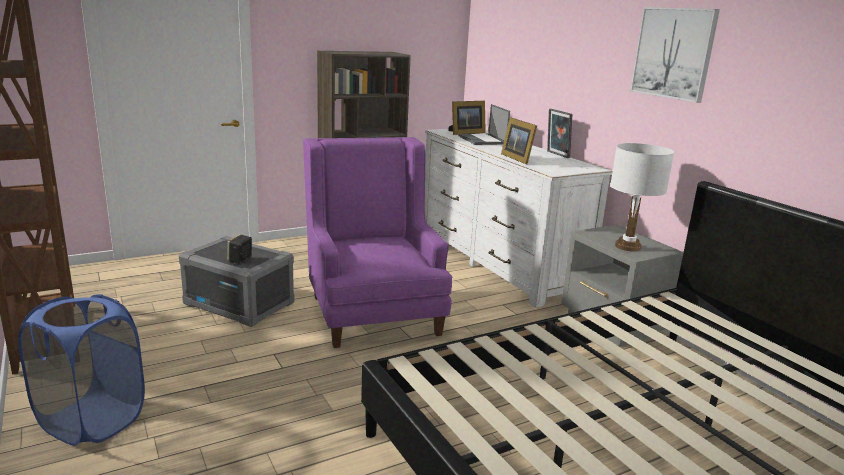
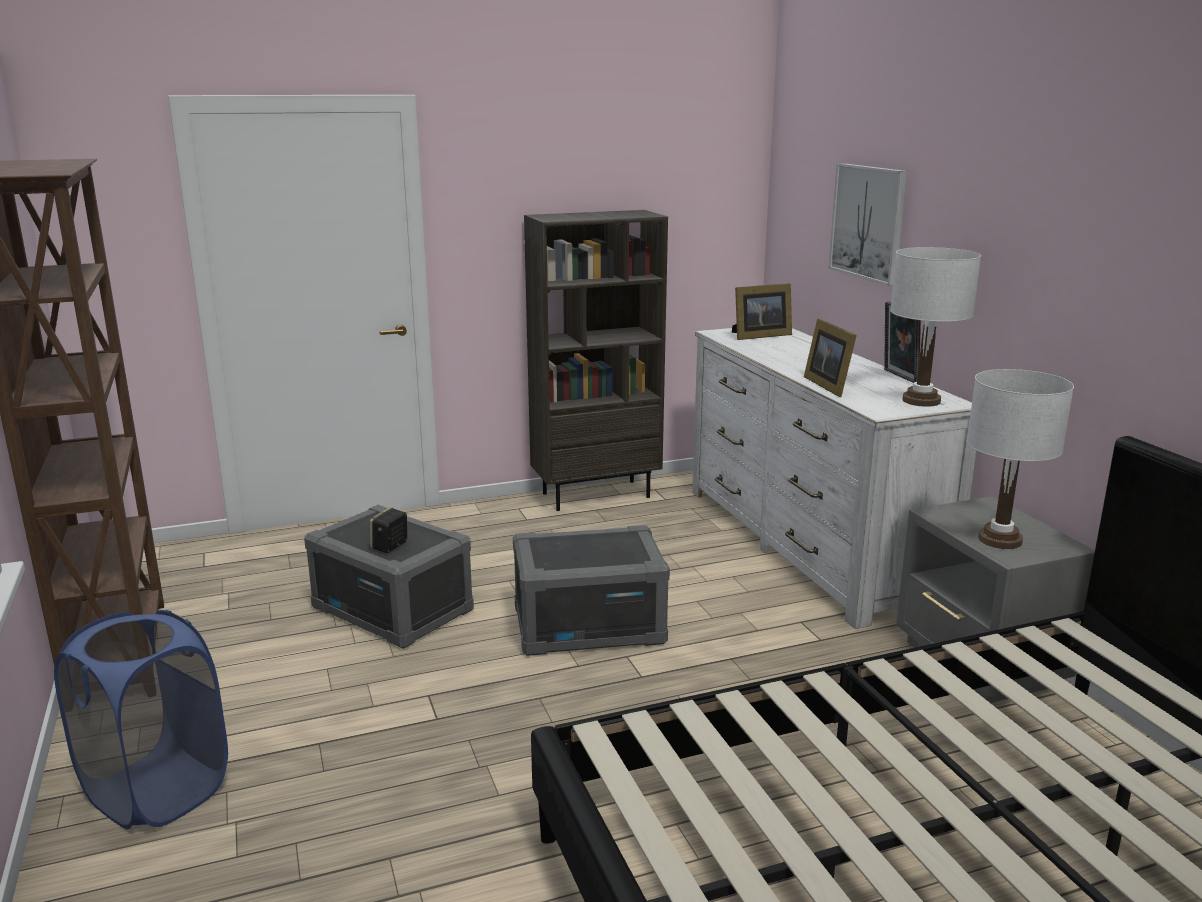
camera: 10 degrees right, 0 degrees up
purple armchair [303,137,452,348] -> grey storage box [513,525,670,656]
laptop [458,104,510,145] -> none
picture [630,7,720,103] -> picture moved to [829,163,907,286]
none -> white table lamp [890,247,981,407]

